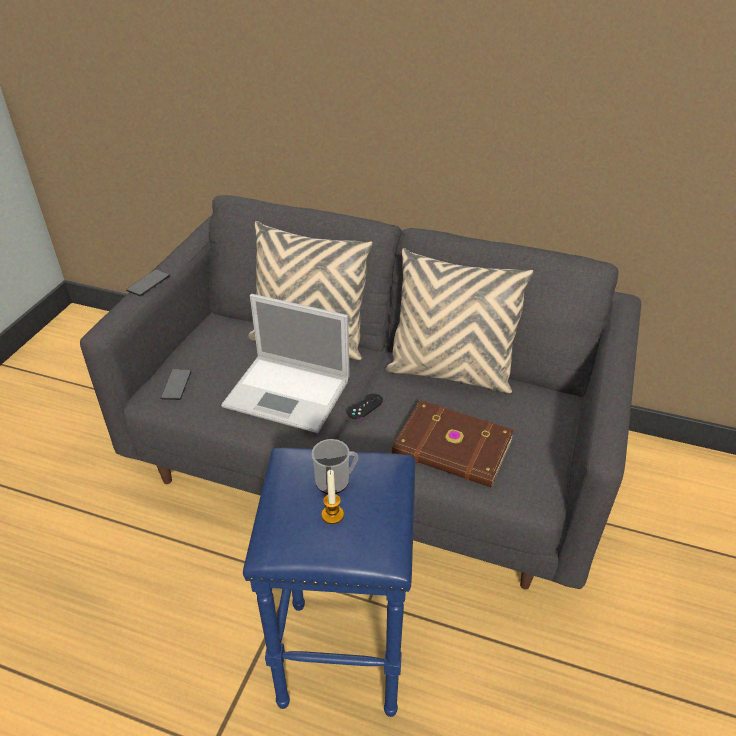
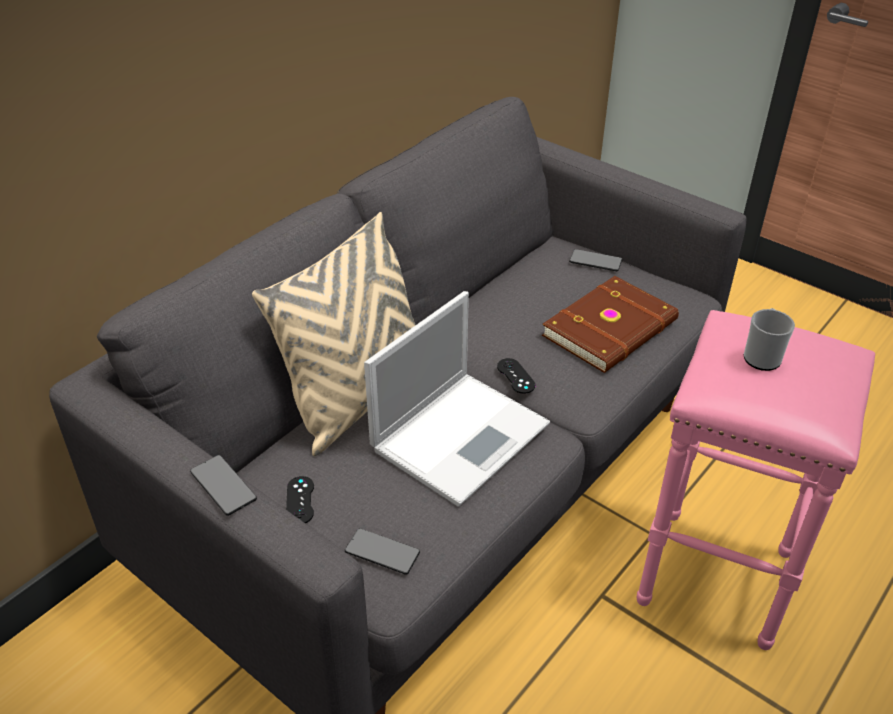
camera: 70 degrees left, 0 degrees up
blue stool [243,448,415,717] -> pink stool [637,310,875,650]
candle [321,470,344,524] -> none
beige pillow [385,248,534,393] -> none
none -> black game controller [286,476,314,523]
none -> phone [569,249,622,271]

